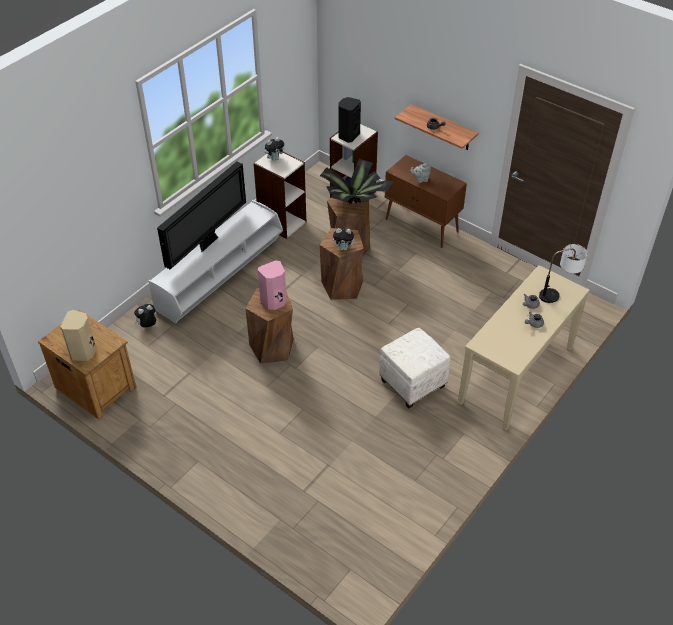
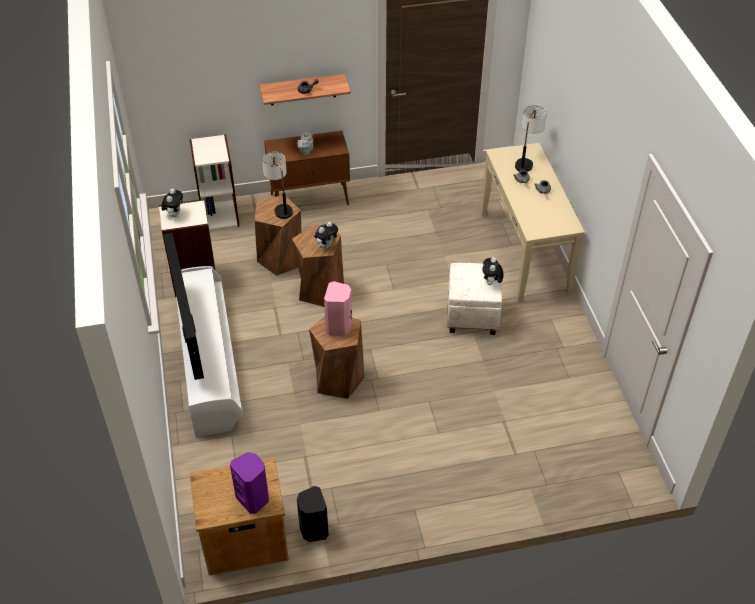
camera: 50 degrees left, 0 degrees up
beige speaker [60,310,96,361] -> purple speaker [230,452,269,514]
plush toy [134,304,157,328] -> plush toy moved to [482,257,504,285]
potted plant [320,159,394,204] -> table lamp [262,152,293,219]
black speaker [338,97,361,143] -> black speaker moved to [297,486,329,542]

